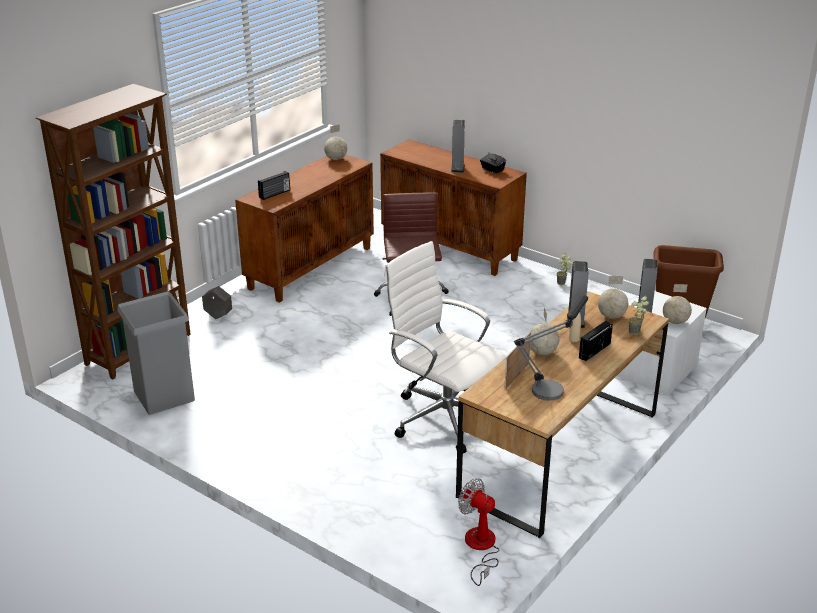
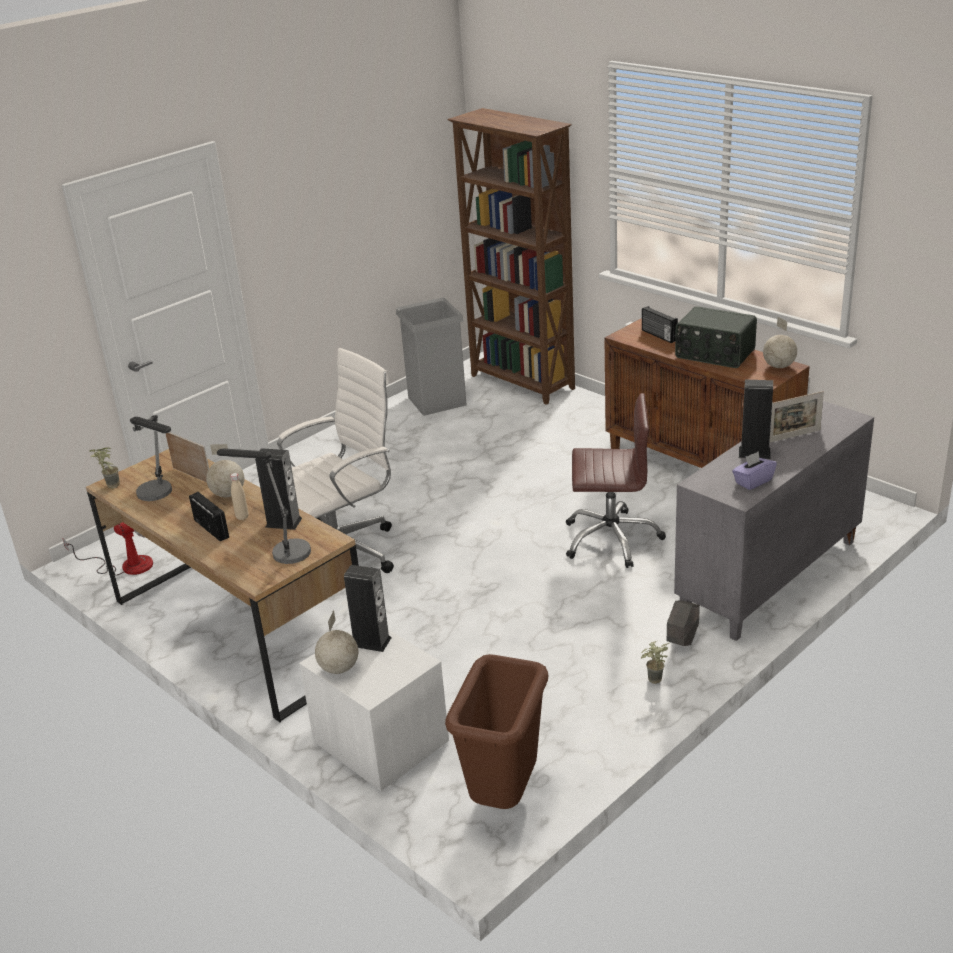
camera: 100 degrees right, 0 degrees up
grey planter [202,286,232,319] -> grey planter moved to [667,600,700,646]
brown cabinet [380,139,527,276] -> grey cabinet [674,401,874,641]
black tissue box [480,152,506,174] -> purple tissue box [732,451,777,490]
globe [598,276,628,319] -> table lamp [217,449,311,564]
potted plant [629,296,649,335] -> potted plant moved to [89,447,120,488]
none -> radio [675,306,757,368]
none -> picture frame [769,391,824,443]

